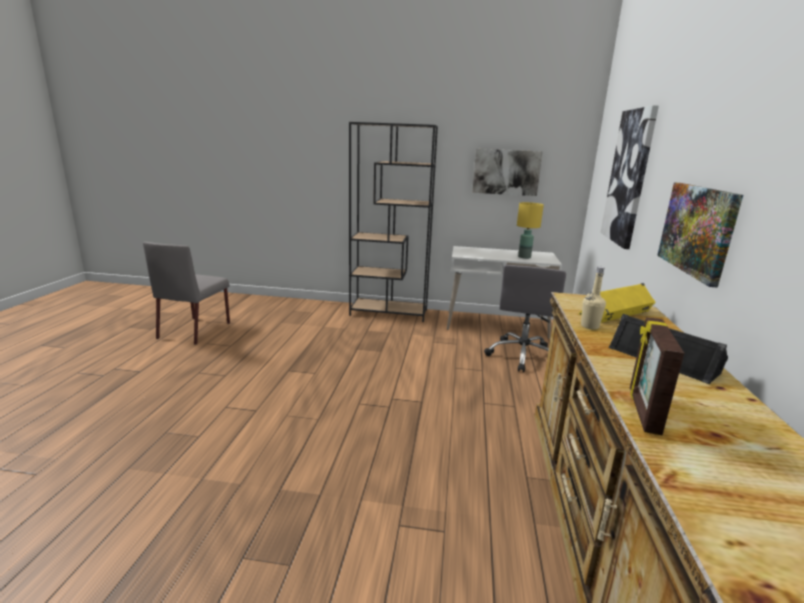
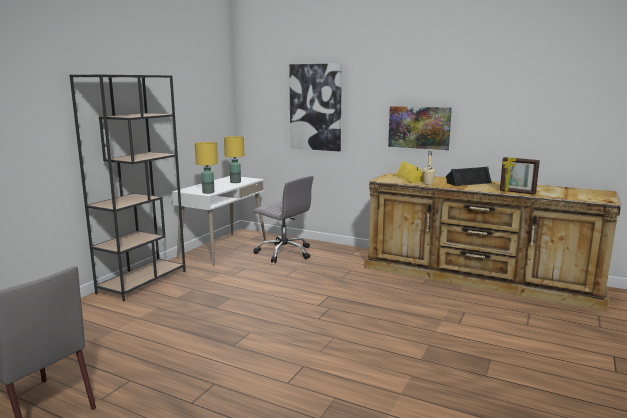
camera: 70 degrees left, 5 degrees down
picture [472,149,543,196] -> none
none -> yellow table lamp [195,142,218,194]

